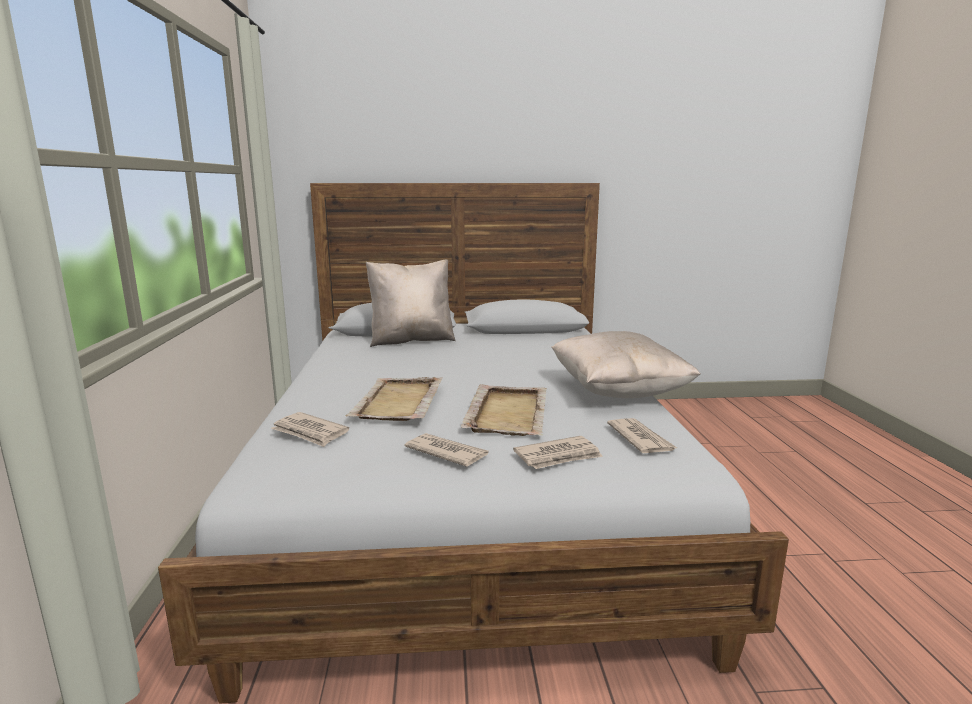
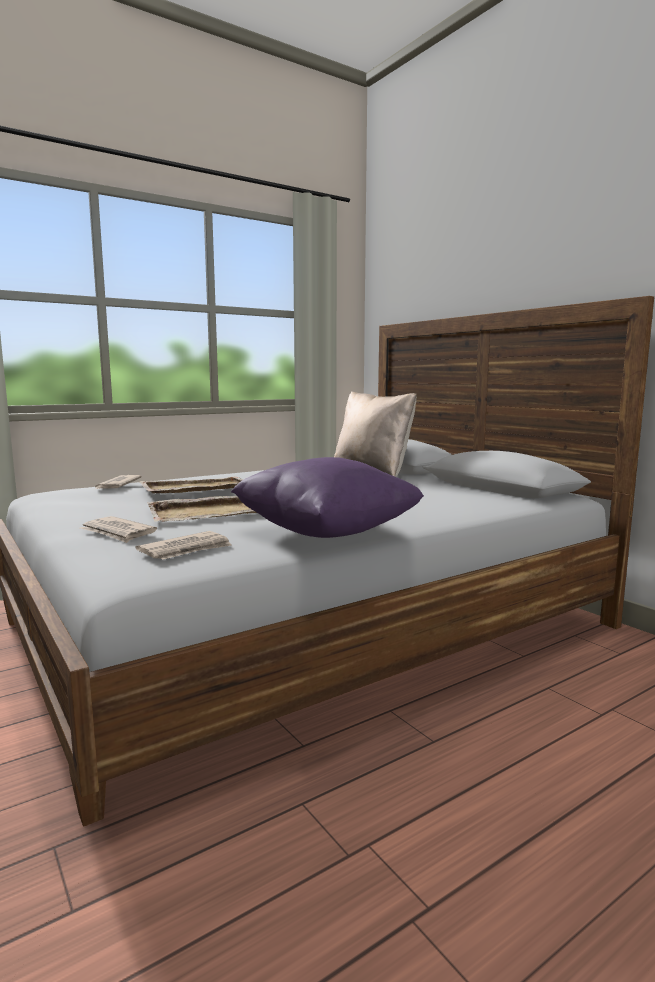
camera: 60 degrees right, 5 degrees down
newspaper [405,433,488,467] -> none
beige pillow [551,331,701,398] -> purple pillow [231,457,424,538]

